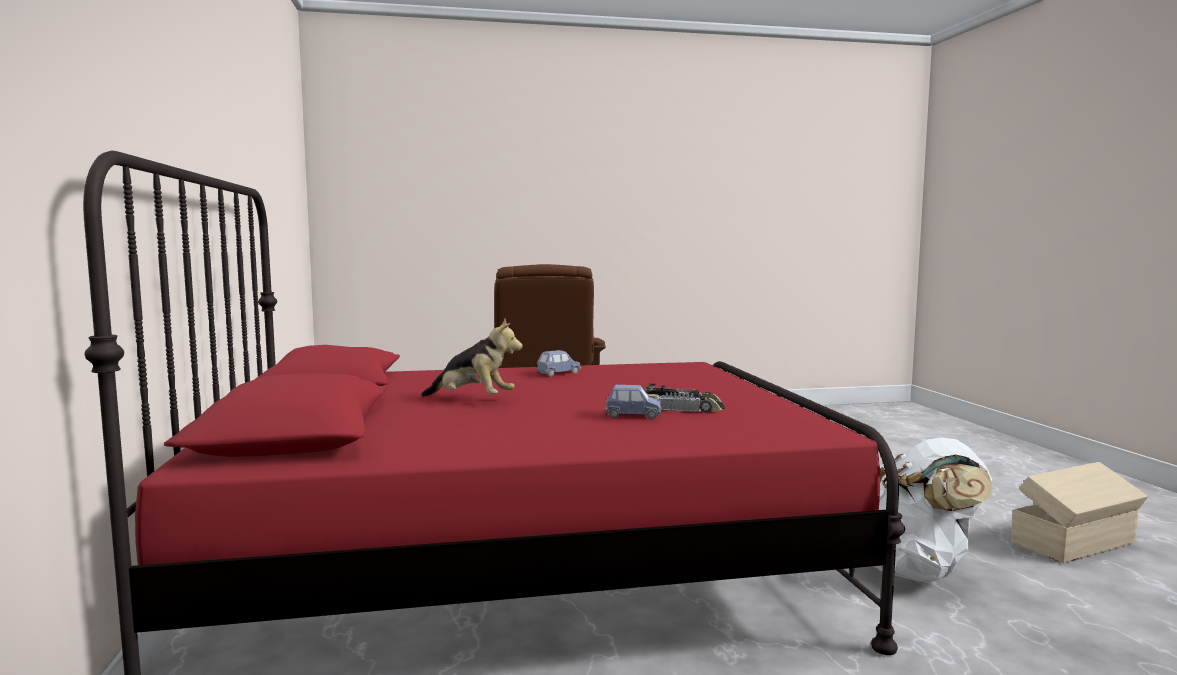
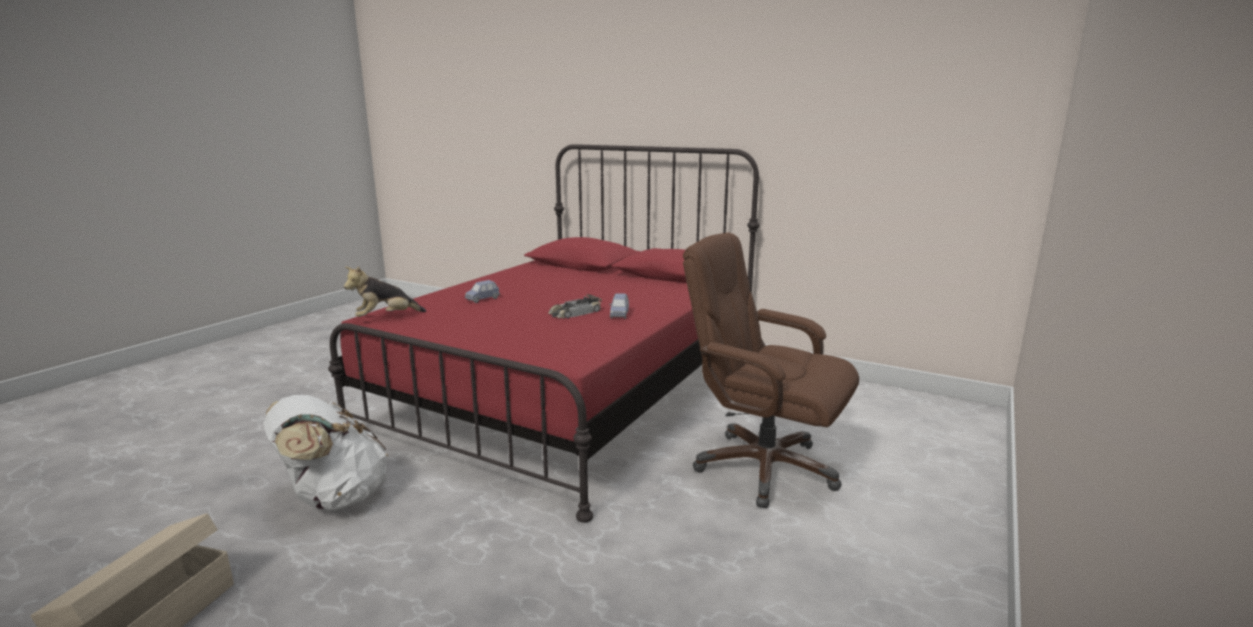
camera: 130 degrees right, 10 degrees up
plush toy [421,318,523,397] -> plush toy moved to [344,266,426,317]
toy car [644,383,725,413] -> toy car moved to [548,294,602,319]

